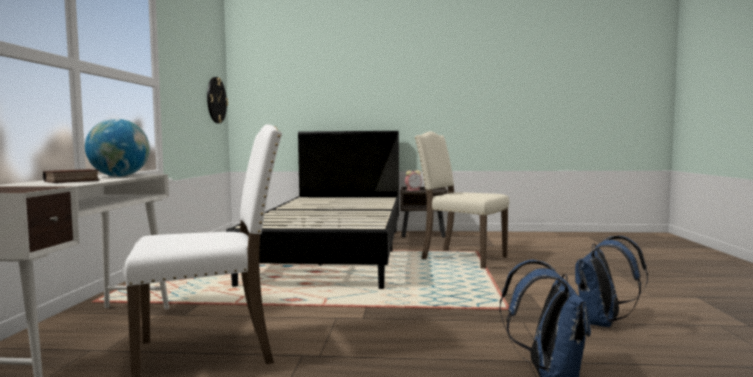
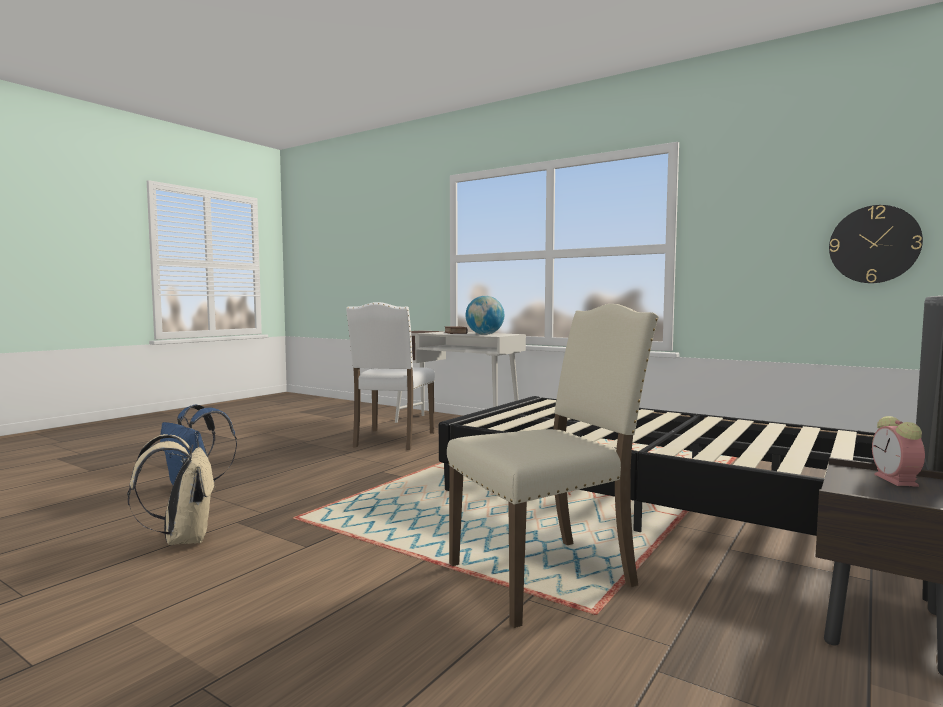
camera: 120 degrees right, 0 degrees up
blue backpack [575,236,648,327] -> beige backpack [127,434,216,545]

